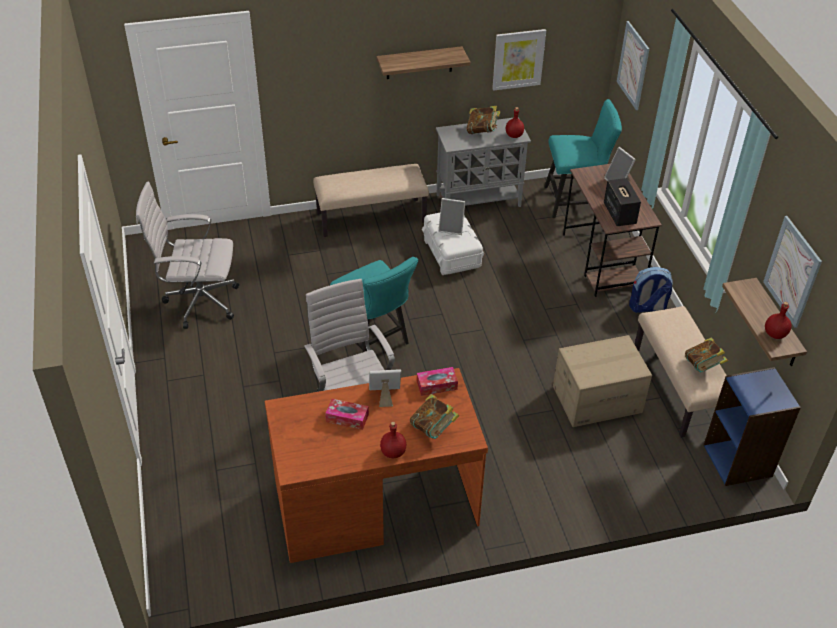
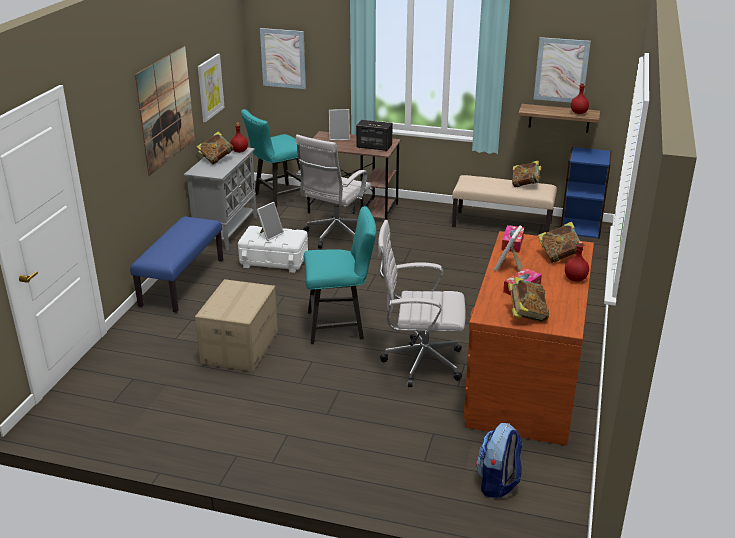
camera: 60 degrees left, 15 degrees down
white office chair [136,182,239,329] -> white office chair moved to [296,135,371,249]
beige bench [313,164,429,237] -> blue bench [130,216,223,313]
shelf [377,46,470,79] -> picture [135,46,195,176]
turquoise chair [544,99,622,218] -> turquoise chair turned 150 degrees counterclockwise [241,109,301,208]
cardboard box [553,335,652,427] -> cardboard box moved to [195,279,278,372]
backpack [629,267,673,313] -> backpack moved to [476,423,523,498]
none -> book [508,277,549,322]

